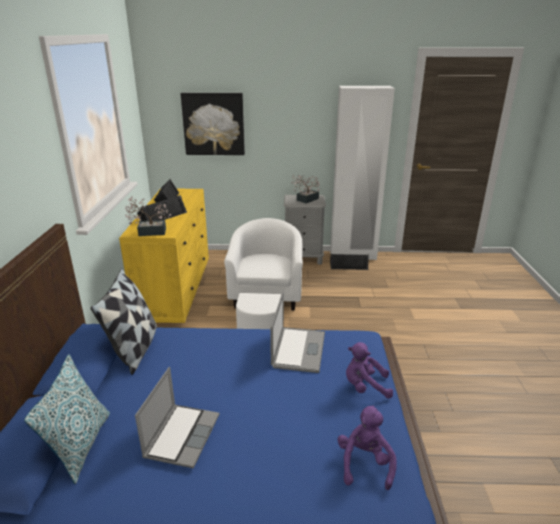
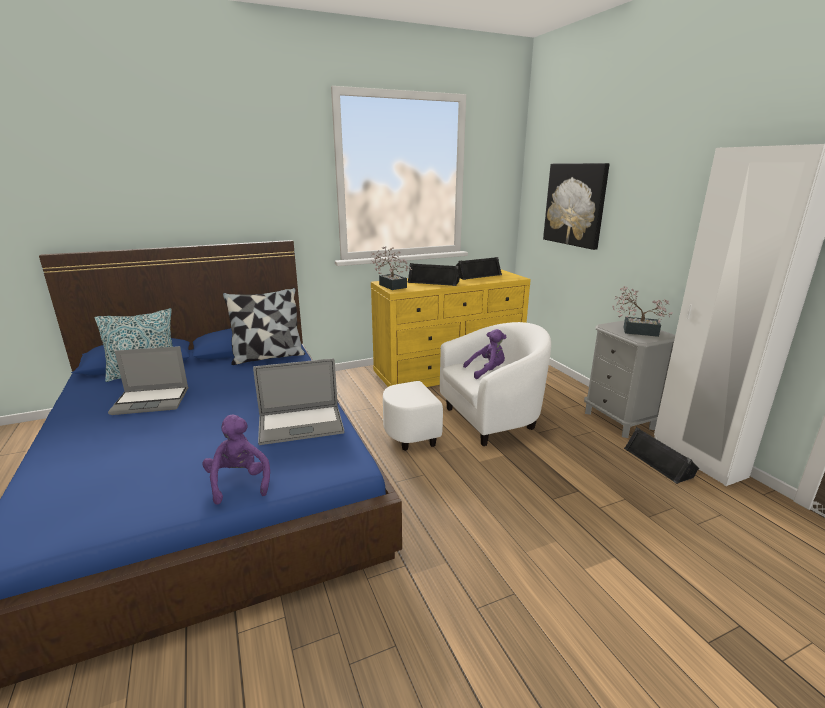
camera: 65 degrees right, 5 degrees down
purple plush toy [338,406,397,490] -> purple plush toy moved to [463,329,506,379]

